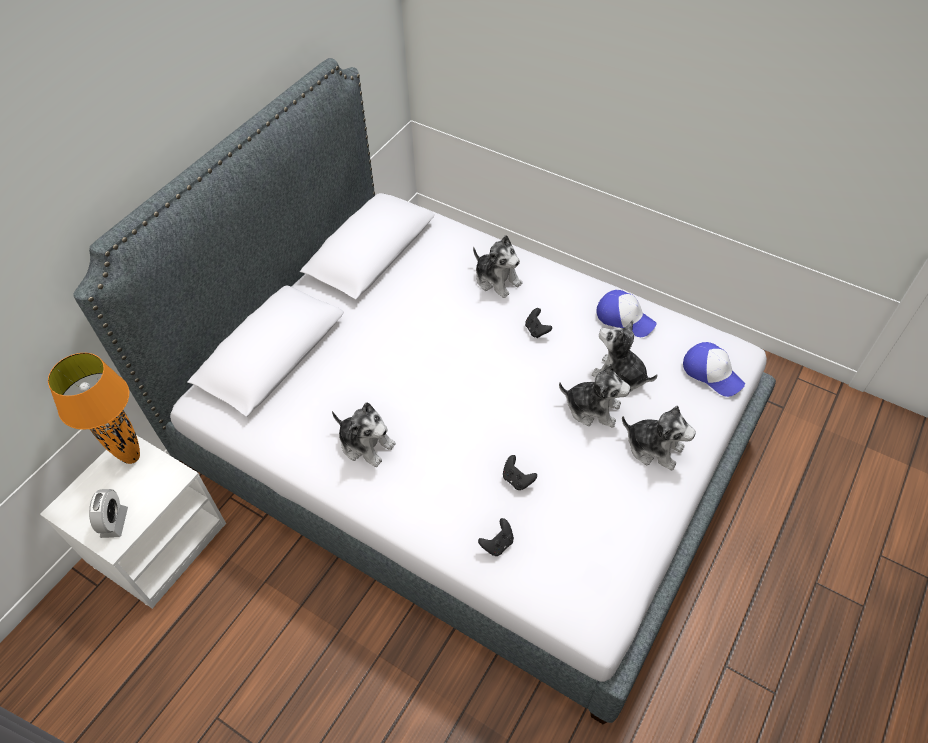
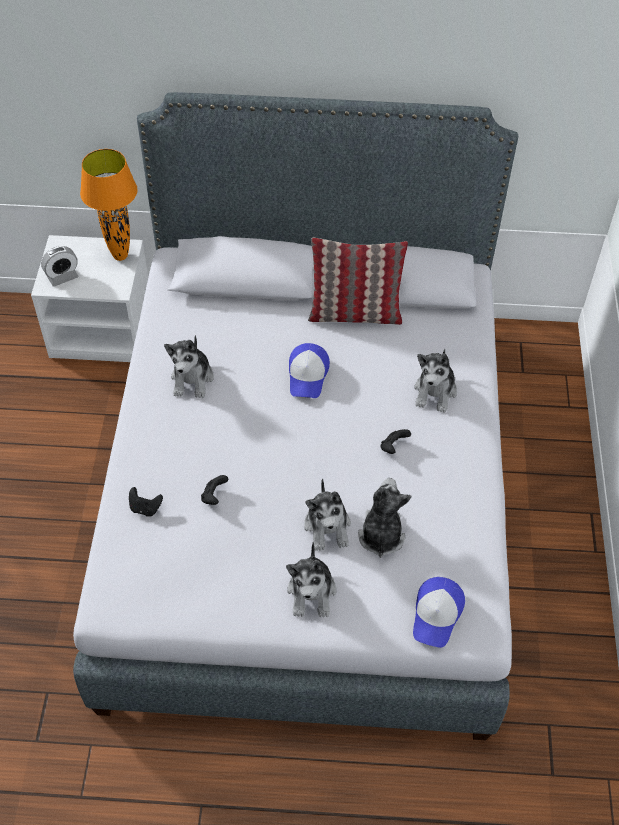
camera: 60 degrees right, 0 degrees up
cap [597,290,656,337] -> cap moved to [289,343,330,398]
none -> pillow [308,238,408,325]

